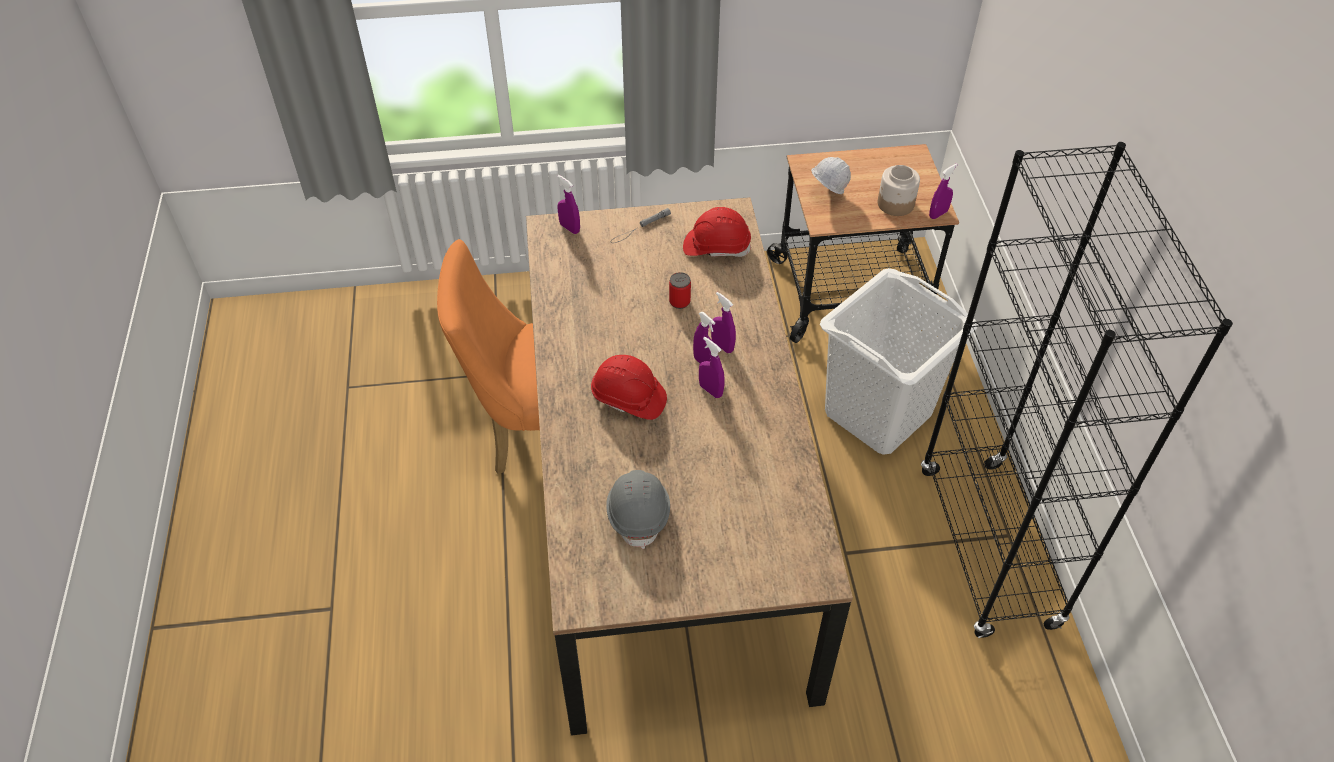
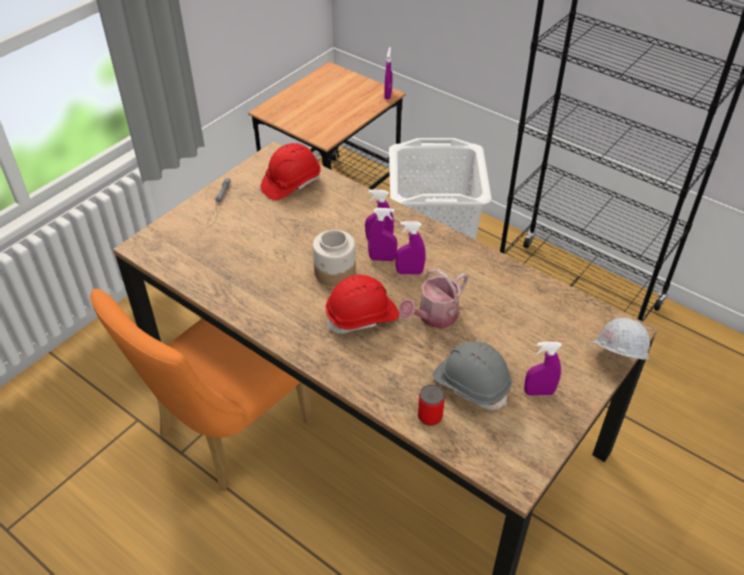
camera: 45 degrees left, 5 degrees down
purple spray bottle [557,175,580,234] -> purple spray bottle moved to [524,342,562,396]
can [669,272,691,309] -> can moved to [418,384,445,426]
white hard hat [811,157,851,194] -> white hard hat moved to [590,318,650,360]
jar [878,165,920,216] -> jar moved to [313,230,356,287]
none -> watering can [398,269,468,329]

